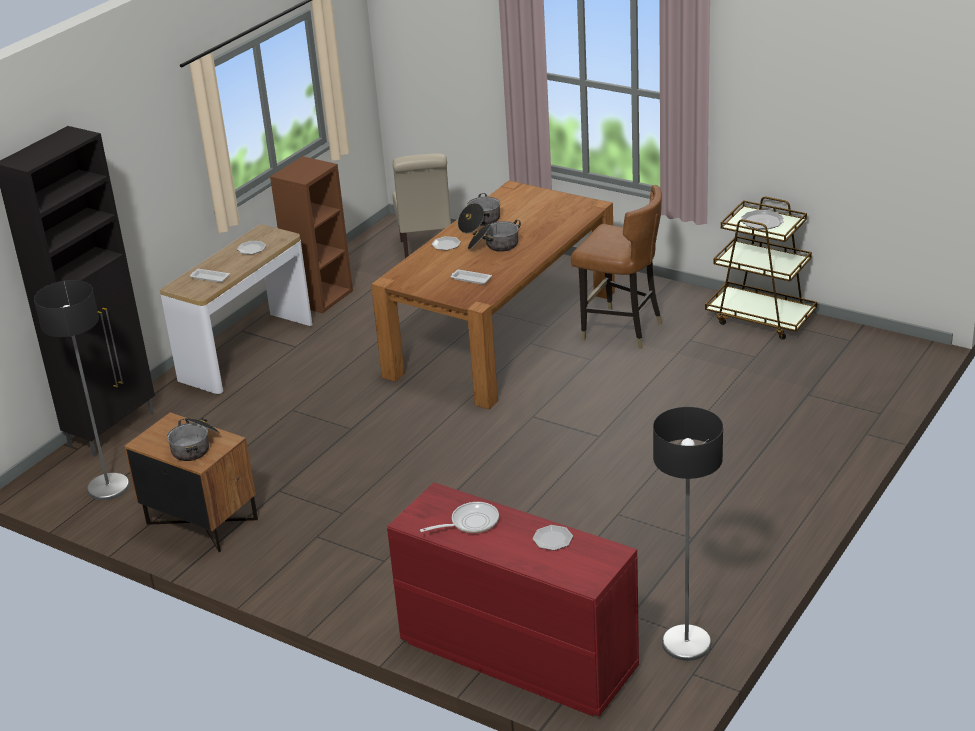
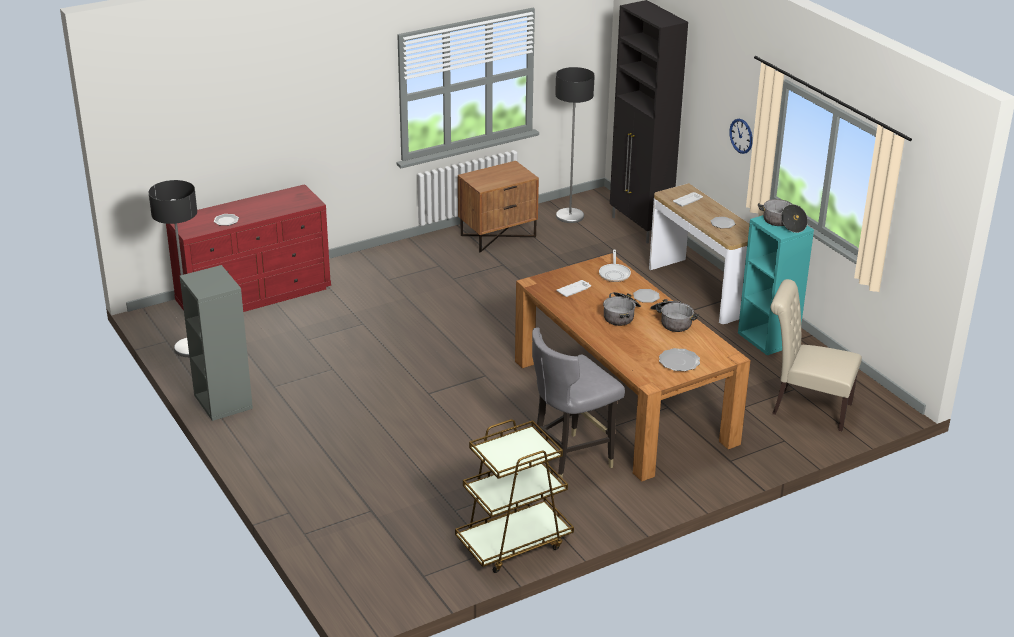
camera: 115 degrees right, 0 degrees up
cooking pot [167,418,220,461] -> cooking pot moved to [758,199,808,233]
brown bookcase [270,156,353,313] -> turquoise bookcase [738,215,814,355]
frying pan [420,502,499,533] -> frying pan moved to [599,250,631,282]
brown chair [571,185,662,349] -> grey chair [532,327,625,482]
plate [741,210,784,230] -> plate moved to [659,348,700,371]
none -> grey bookcase [180,265,253,421]
none -> wall clock [729,119,753,154]

